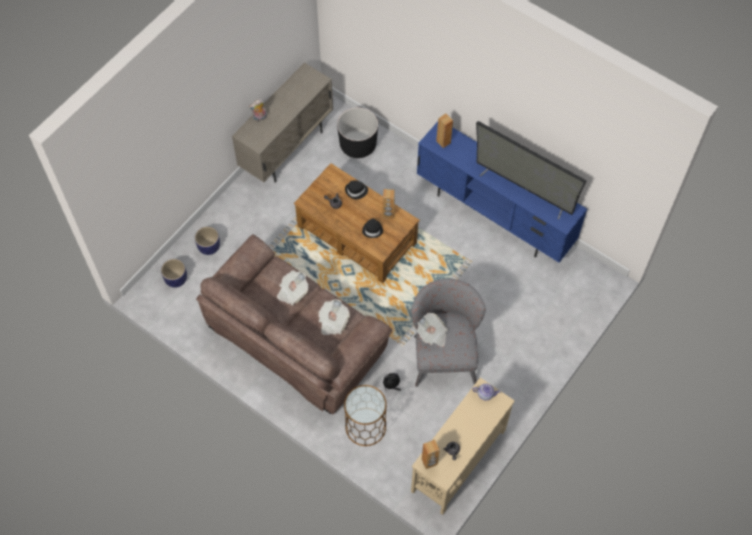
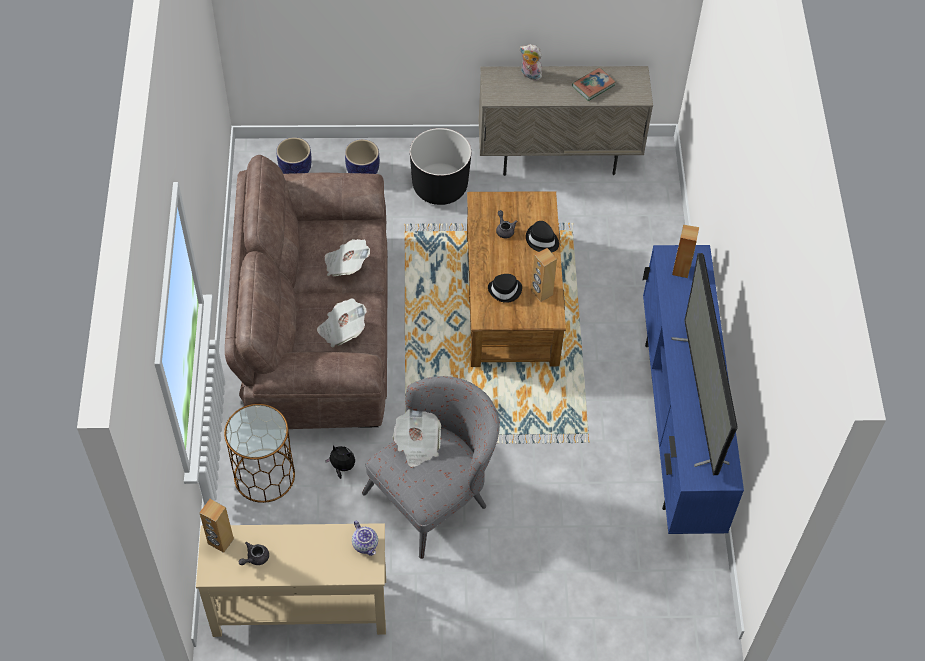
camera: 50 degrees right, 5 degrees down
black planter [337,108,378,158] -> black planter moved to [410,128,471,205]
none -> book [572,67,616,101]

